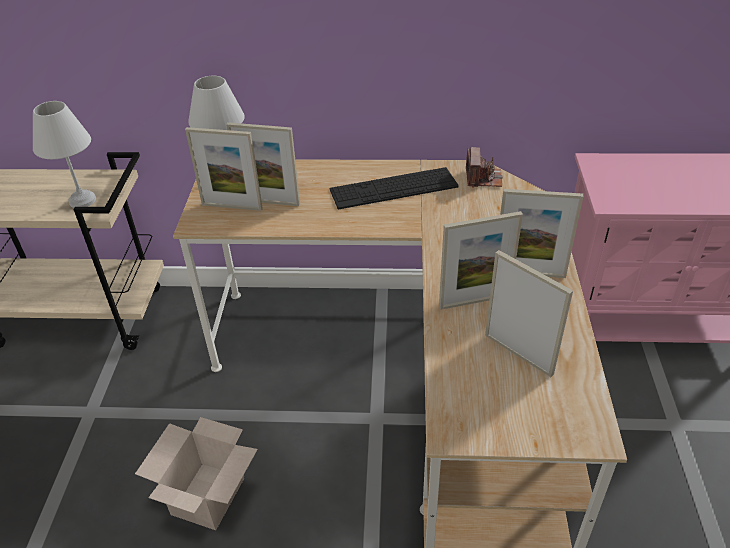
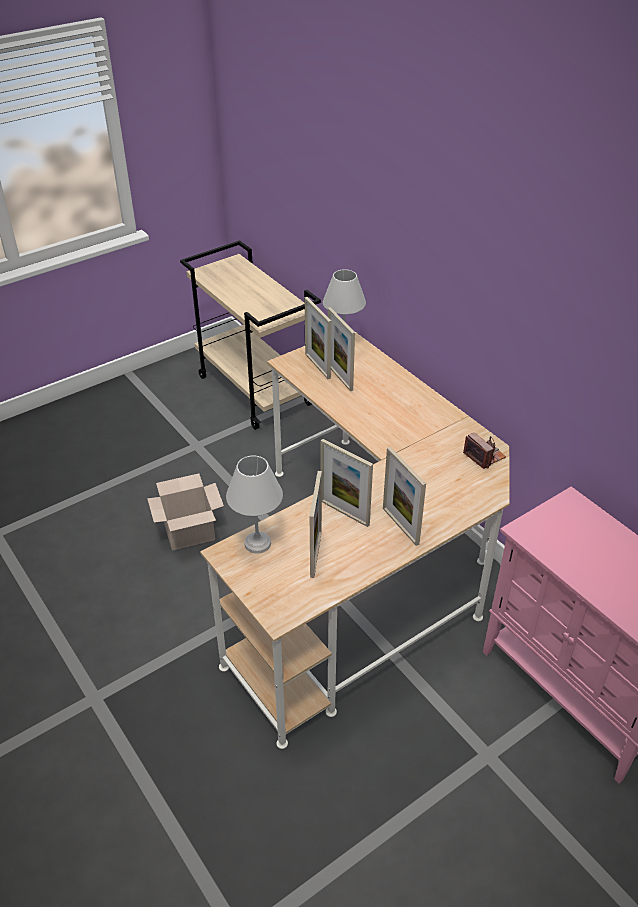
camera: 50 degrees right, 0 degrees up
white table lamp [33,101,96,208] -> white table lamp moved to [226,455,283,554]
keyboard [330,167,459,209] -> none
camera [466,147,503,188] -> camera turned 90 degrees counterclockwise [463,432,506,469]

